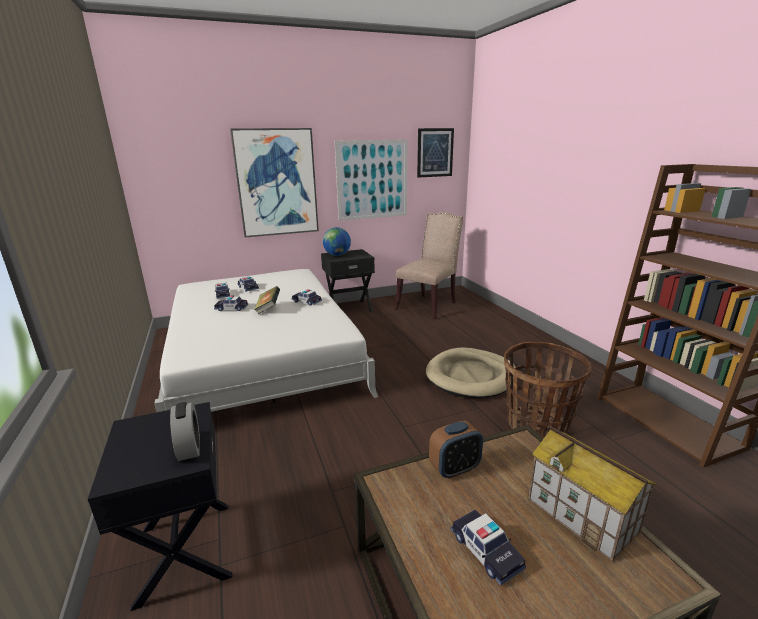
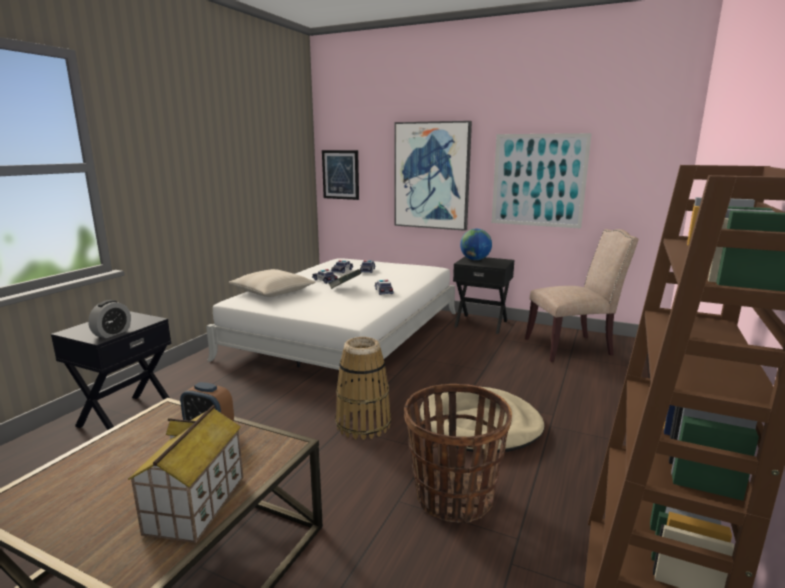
camera: 45 degrees right, 5 degrees down
picture [417,128,454,178] -> picture moved to [322,150,359,200]
toy car [451,510,526,586] -> none
none -> beige pillow [228,269,316,297]
none -> basket [335,337,391,440]

